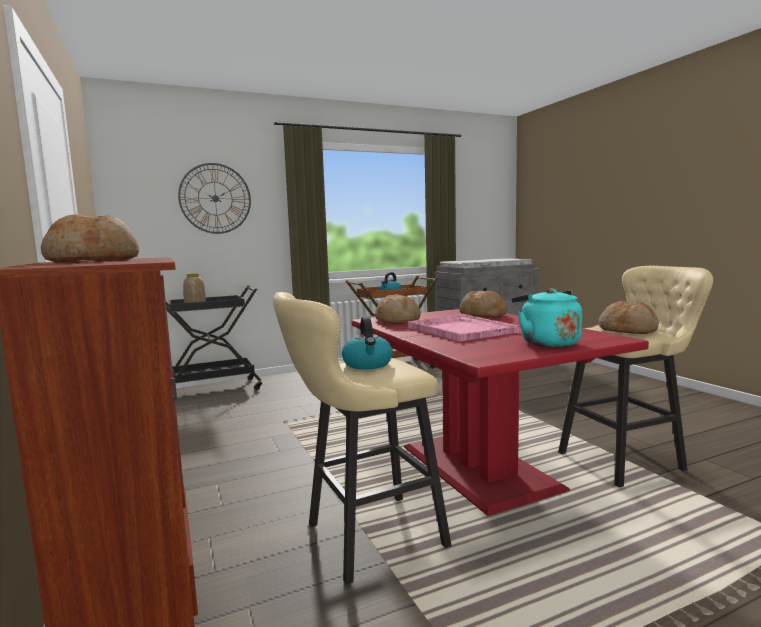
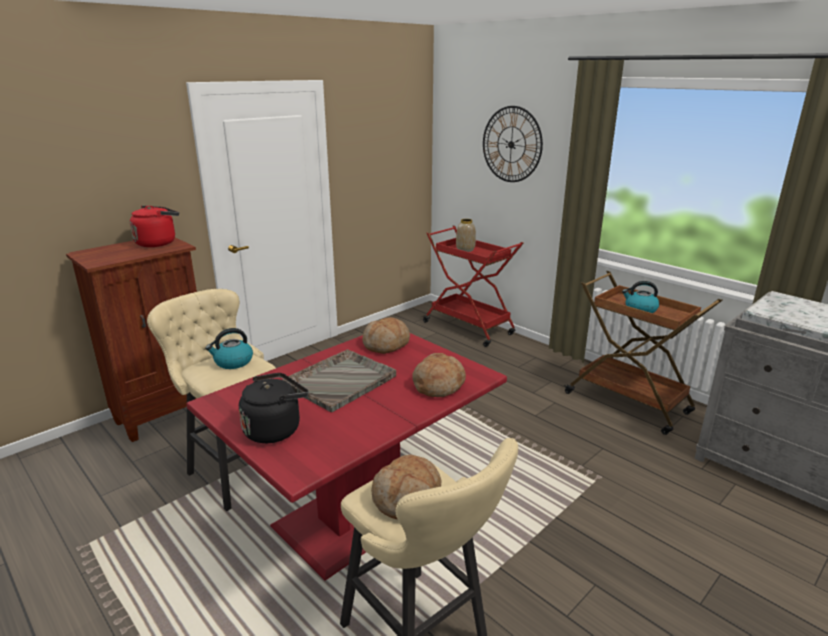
camera: 70 degrees right, 15 degrees up
bread [41,214,139,262] -> red kettle [130,205,179,247]
black cart [166,285,262,390] -> red cart [422,226,524,347]
pink tray [408,314,520,342] -> grey tray [283,349,396,412]
turquoise kettle [511,289,582,347] -> black kettle [239,373,308,443]

